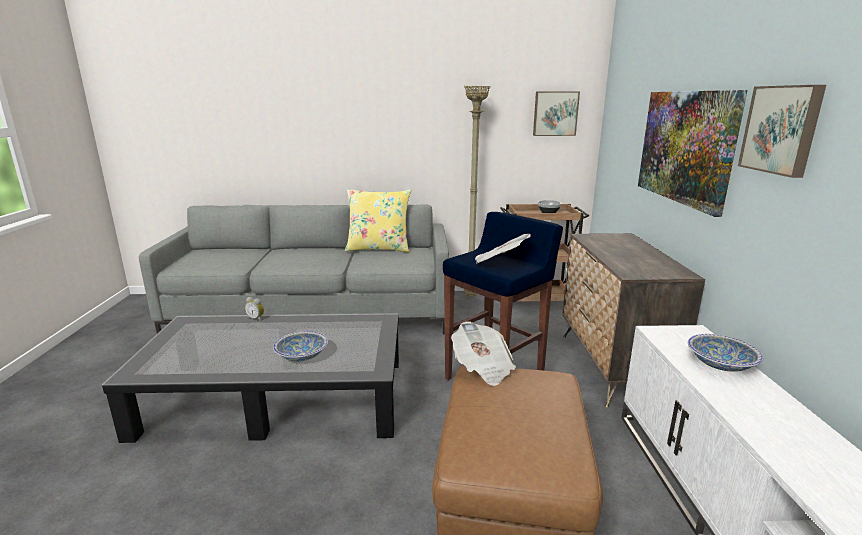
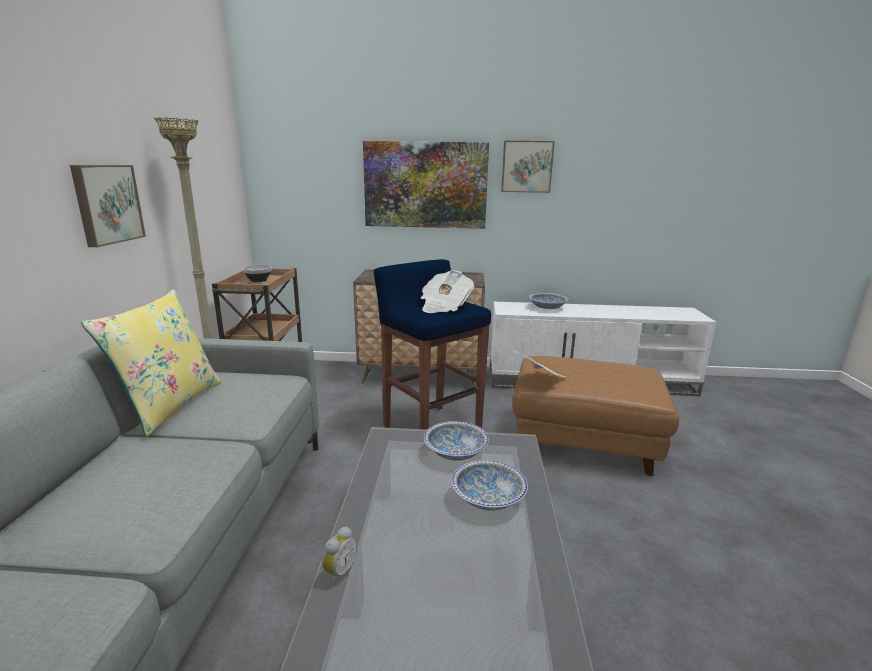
camera: 85 degrees left, 0 degrees up
picture [533,92,580,136] -> picture moved to [70,165,146,247]
none -> bowl [424,421,489,461]

